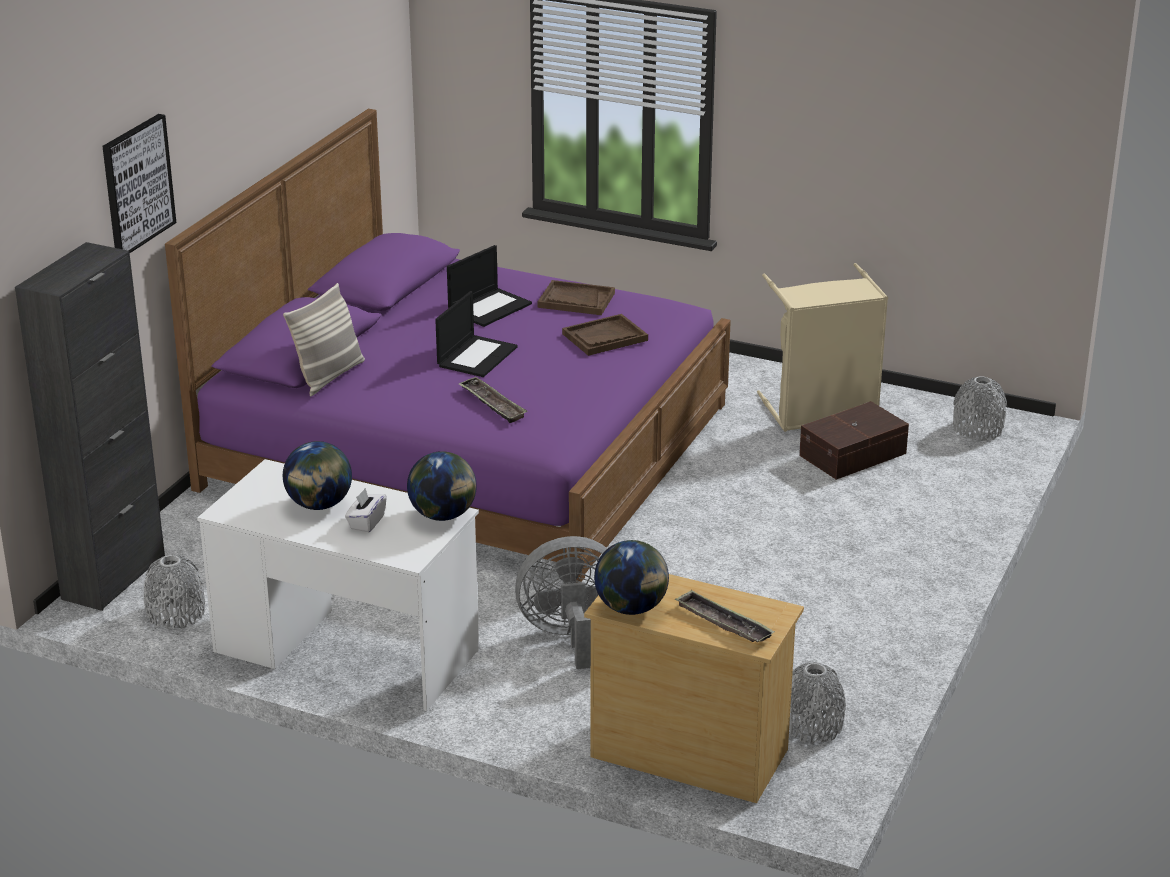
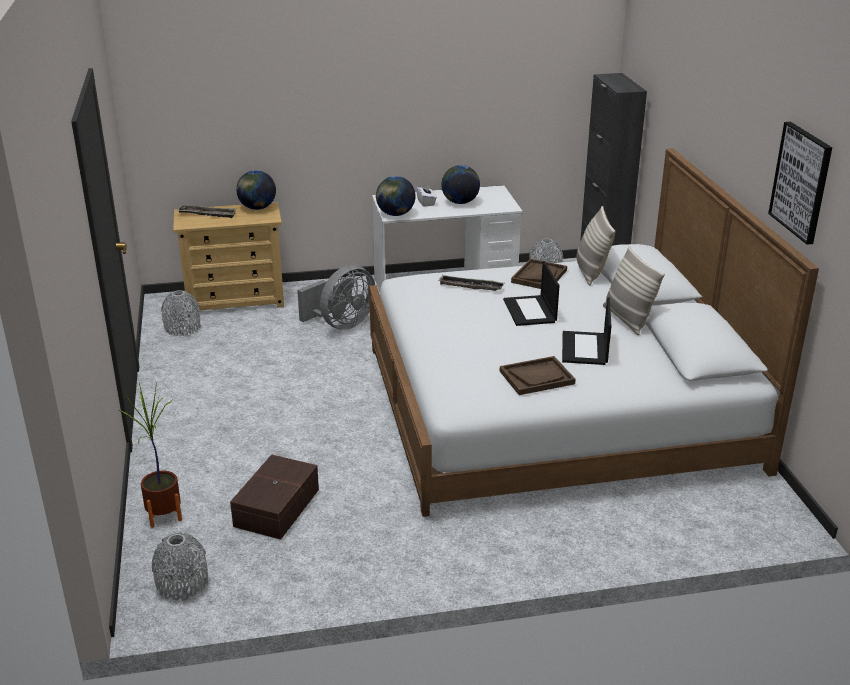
camera: 145 degrees right, 0 degrees up
picture [102,114,176,253] -> picture moved to [768,122,832,245]
purple bed [165,109,731,583] -> white bed [369,148,819,517]
brown tray [562,314,648,356] -> brown tray moved to [511,259,567,289]
beige laundry basket [757,263,888,432] -> none
none -> potted plant [119,382,182,528]
none -> pillow [603,246,665,335]

